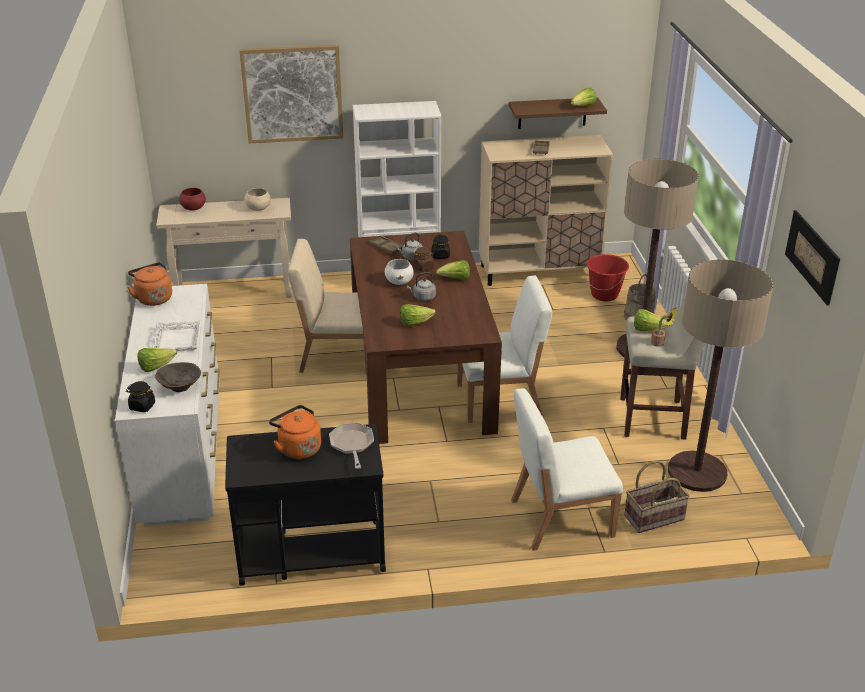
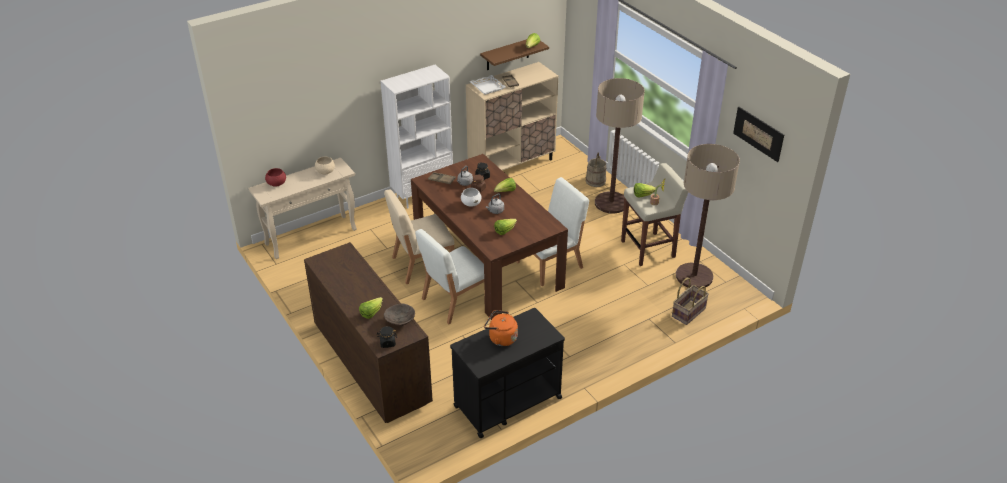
camera: 25 degrees left, 5 degrees up
white dresser [115,284,220,526] -> brown dresser [304,242,433,423]
orange kettle [127,262,172,306] -> none
white tray [152,321,202,351] -> white tray moved to [470,75,506,95]
picture [239,45,343,143] -> none
frying pan [329,423,374,469] -> none
white chair [511,388,623,551] -> white chair moved to [415,229,484,324]
red bucket [586,254,629,301] -> none

